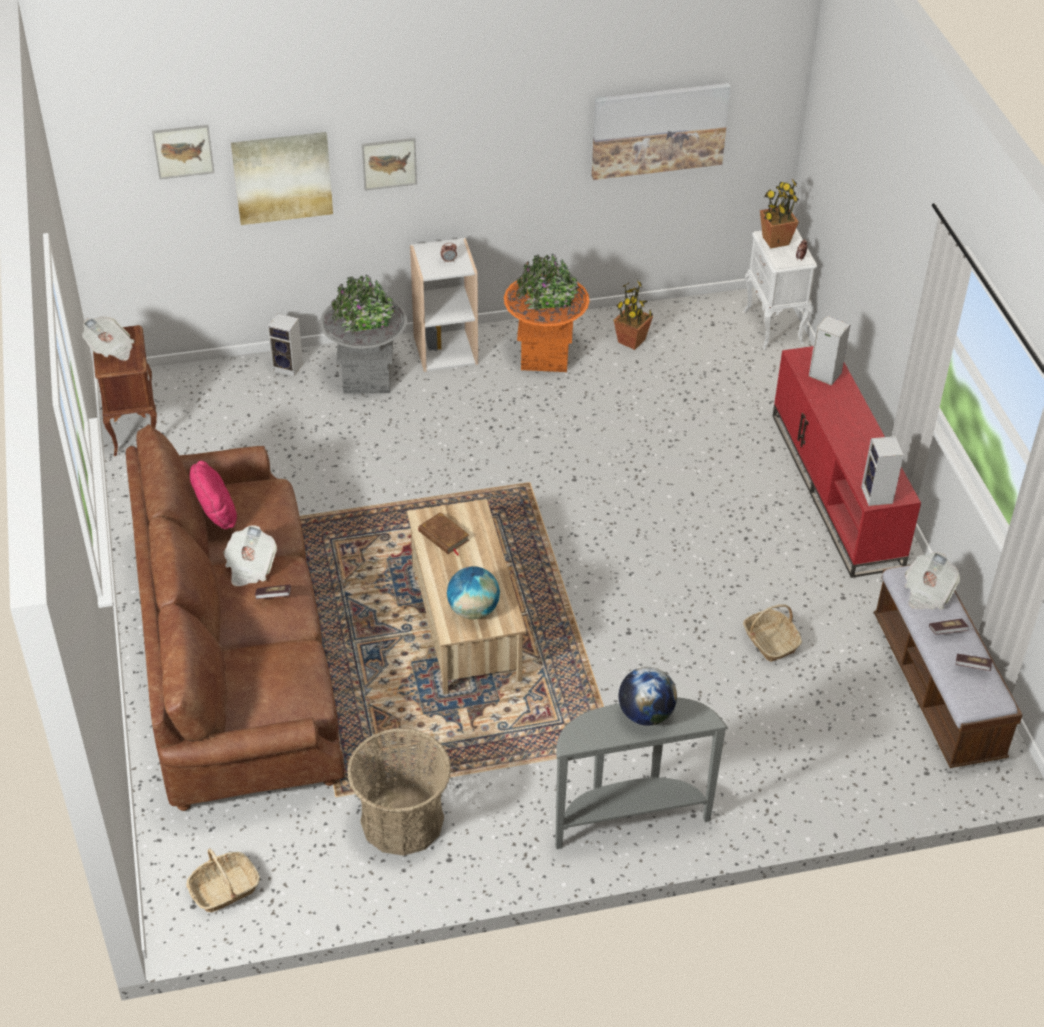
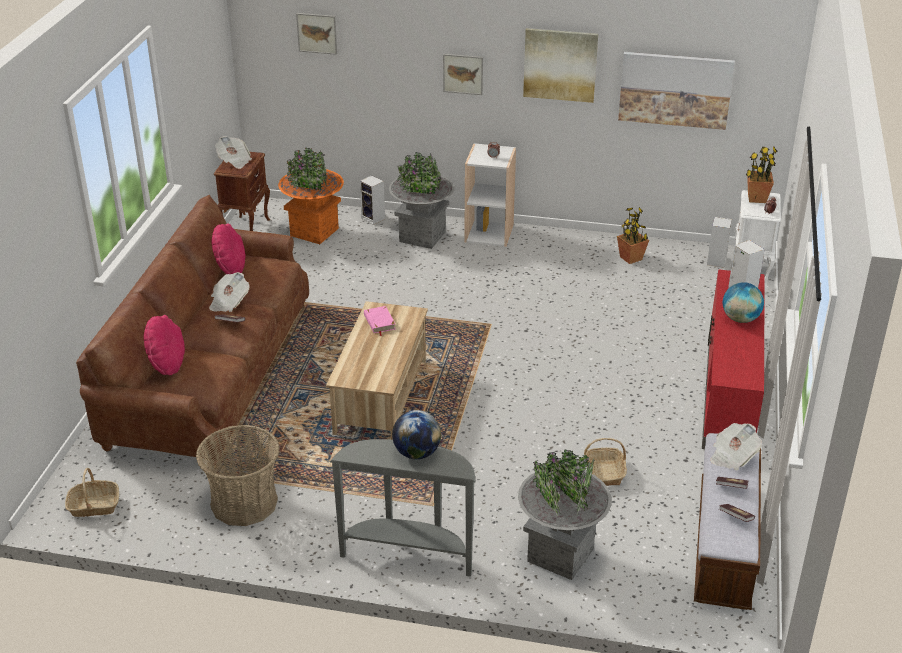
camera: 25 degrees right, 10 degrees down
picture [231,132,333,225] -> picture moved to [523,28,598,103]
brown book [418,512,470,556] -> pink book [364,306,395,336]
globe [447,566,500,619] -> globe moved to [723,282,764,323]
orange planter [504,253,589,372] -> orange planter moved to [278,148,344,244]
speaker [861,436,904,506] -> speaker moved to [707,217,732,268]
none -> pink pillow [144,315,185,375]
none -> grey planter [518,450,612,580]

